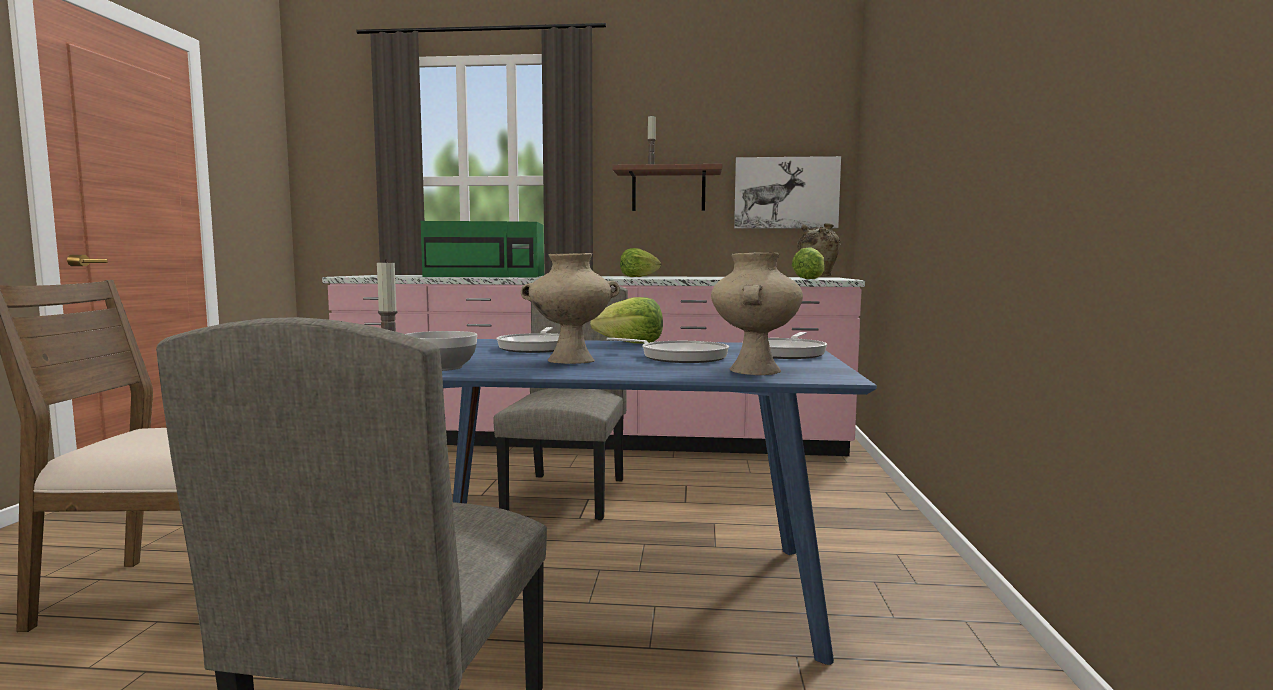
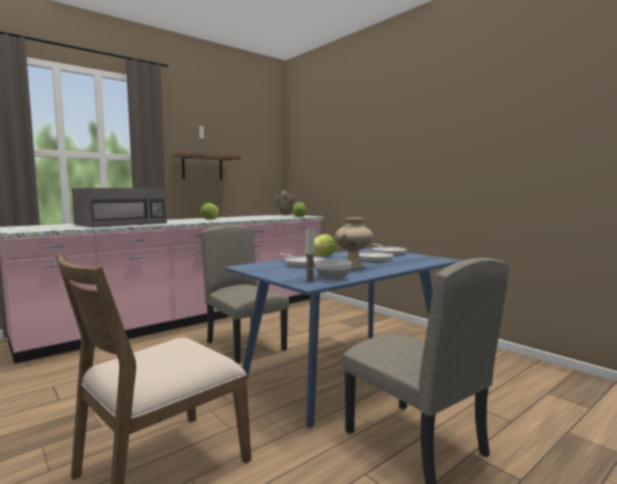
camera: 45 degrees left, 0 degrees up
green microwave [421,221,544,277] -> grey microwave [72,188,167,228]
beige vase [711,252,803,375] -> none
picture [734,156,841,229] -> none

